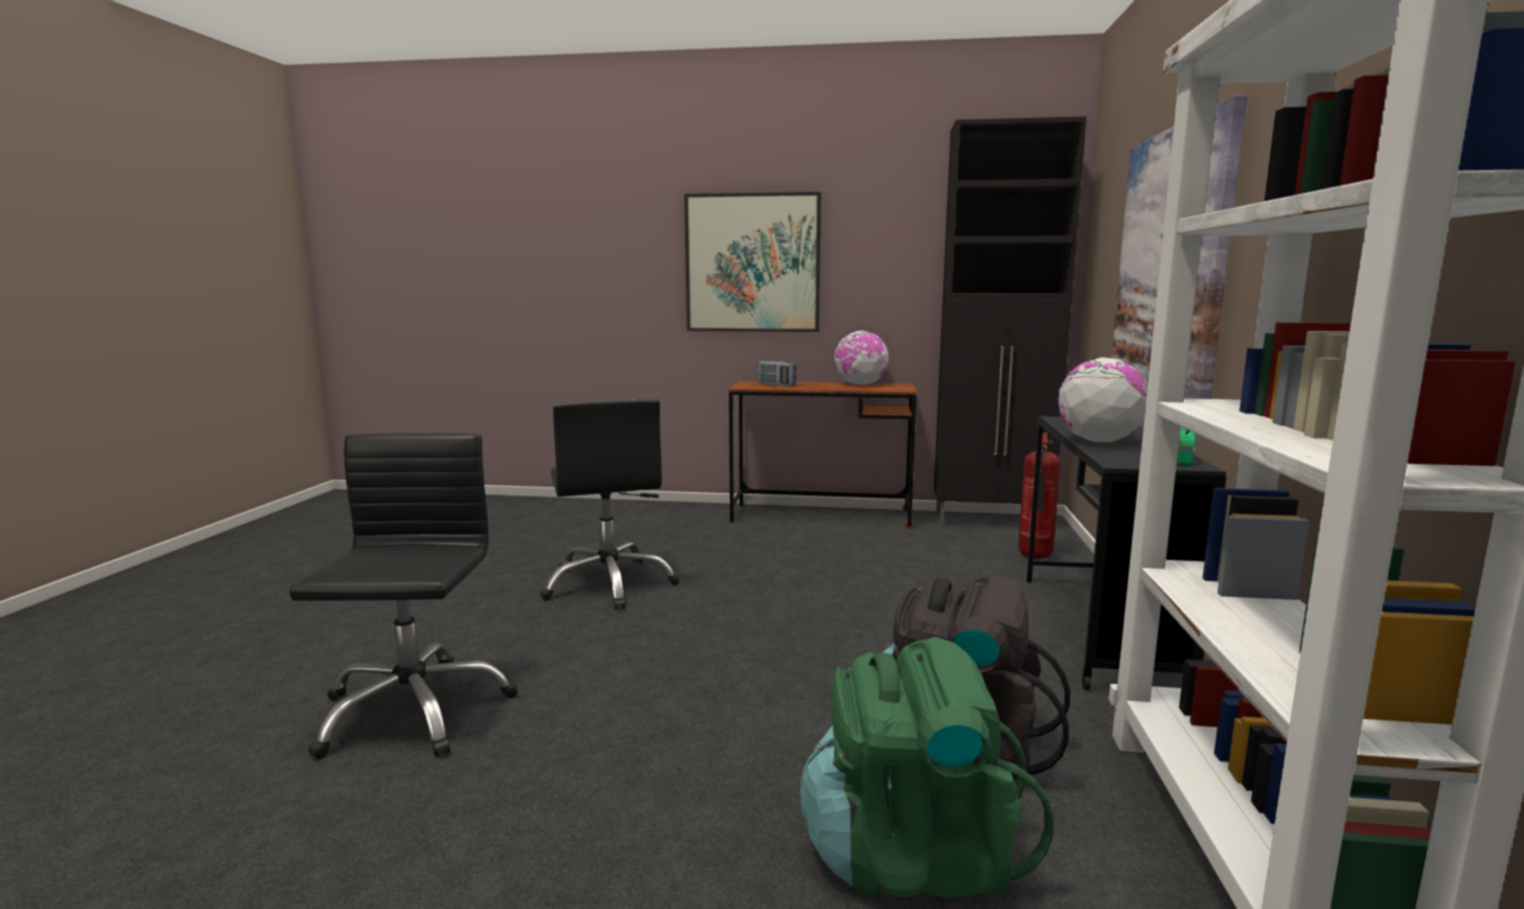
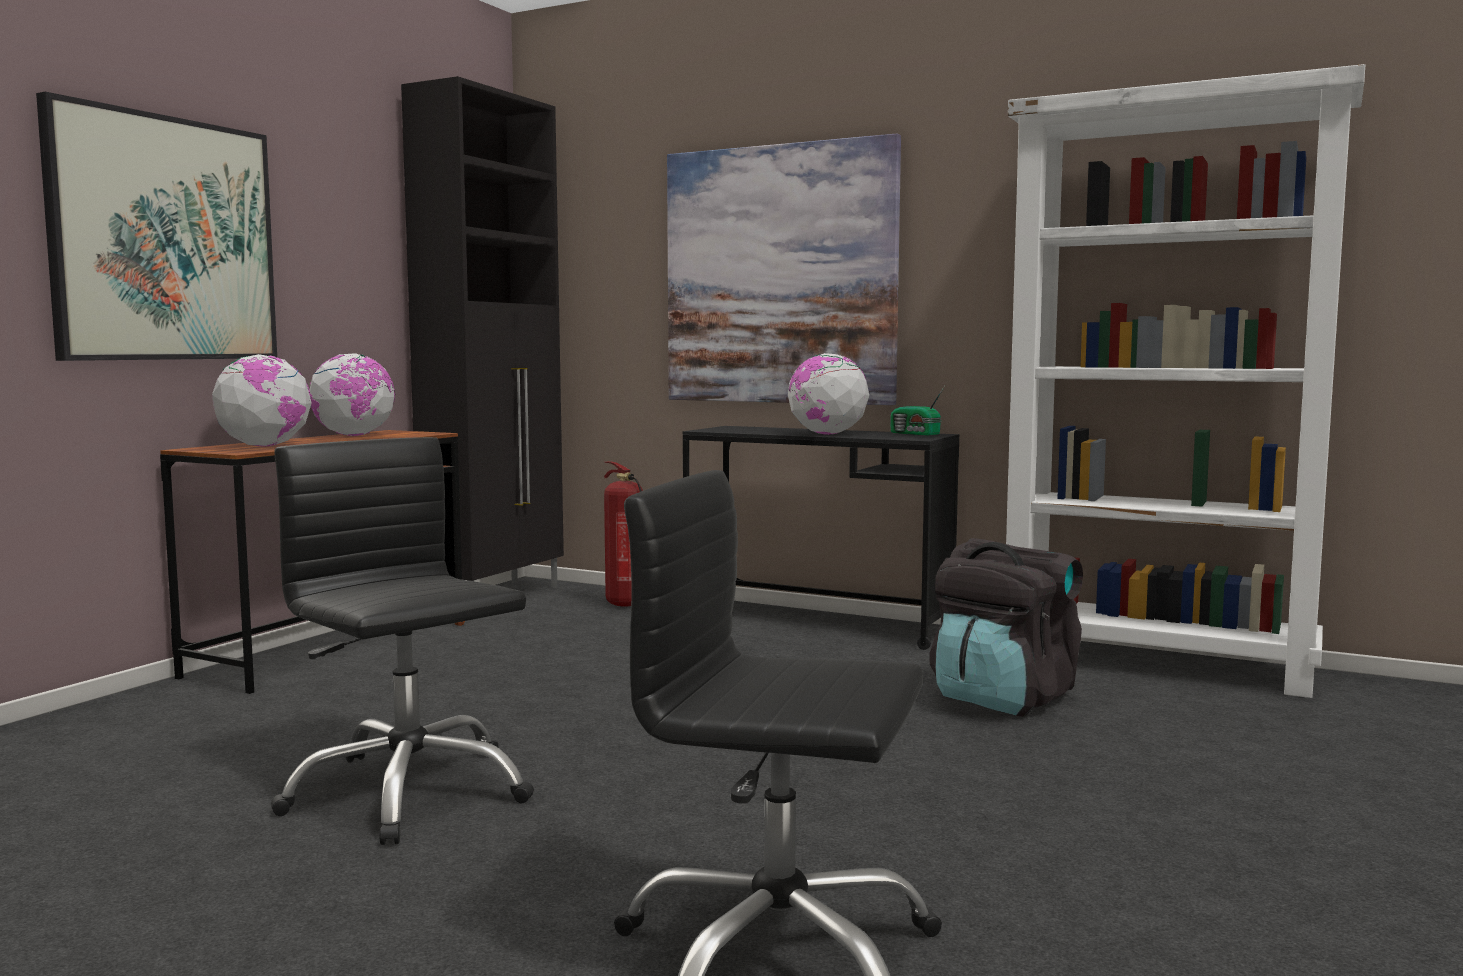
camera: 70 degrees left, 5 degrees down
black office chair [540,399,680,610] -> black office chair turned 135 degrees counterclockwise [271,437,534,845]
radio [758,358,797,387] -> globe [212,354,312,446]
green backpack [800,637,1054,897] -> none

